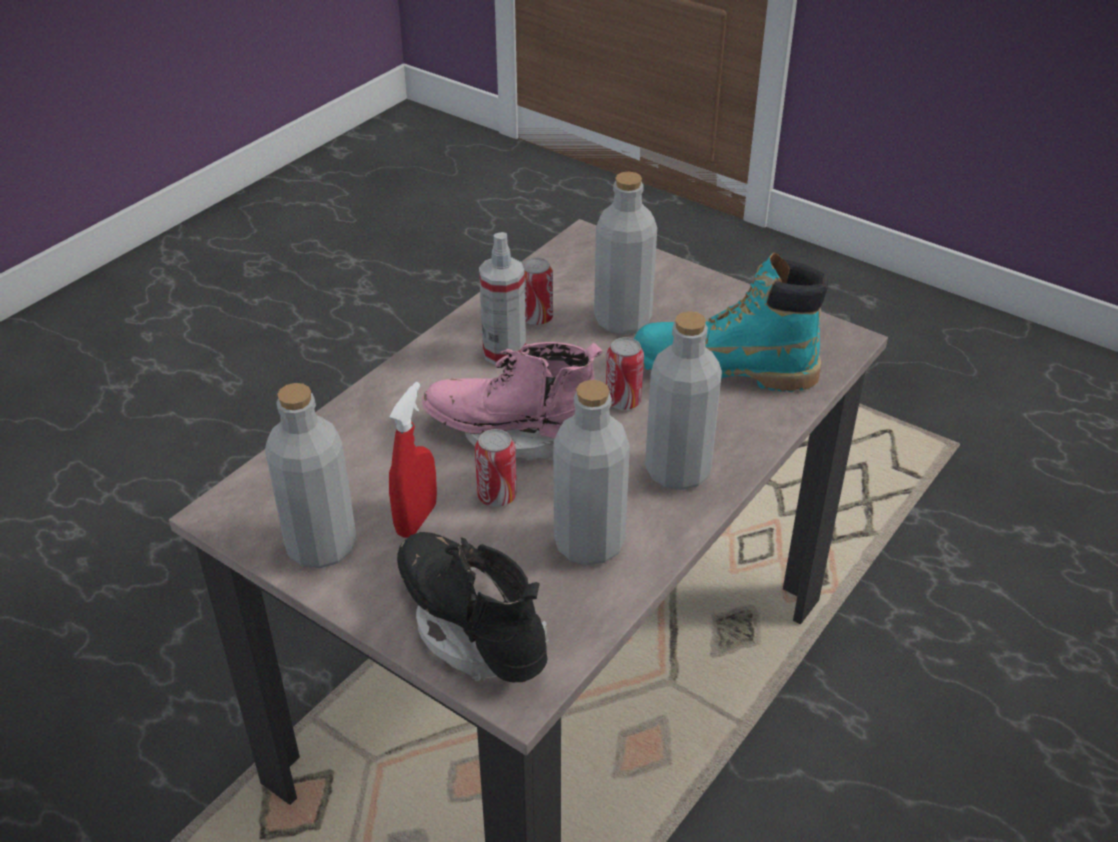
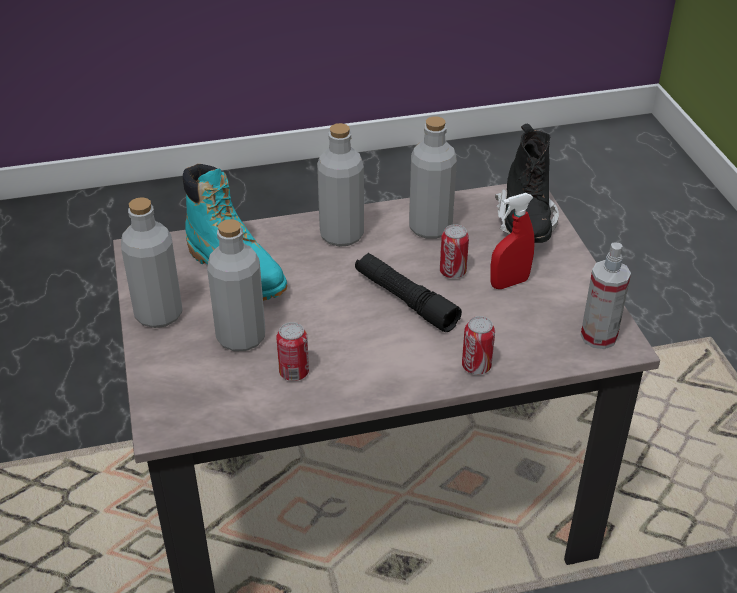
camera: 140 degrees left, 0 degrees up
grey bottle [265,383,357,568] -> grey bottle moved to [121,197,182,328]
pink boot [422,342,603,461] -> black flashlight [355,253,462,332]
spray bottle [479,232,526,366] -> spray bottle moved to [581,242,631,349]
can [606,337,644,410] -> can moved to [462,316,495,375]

